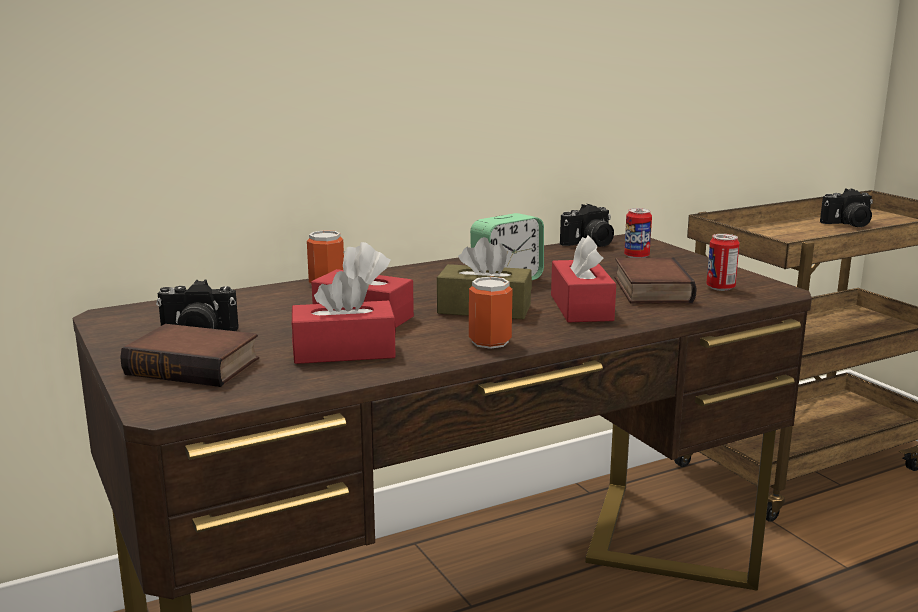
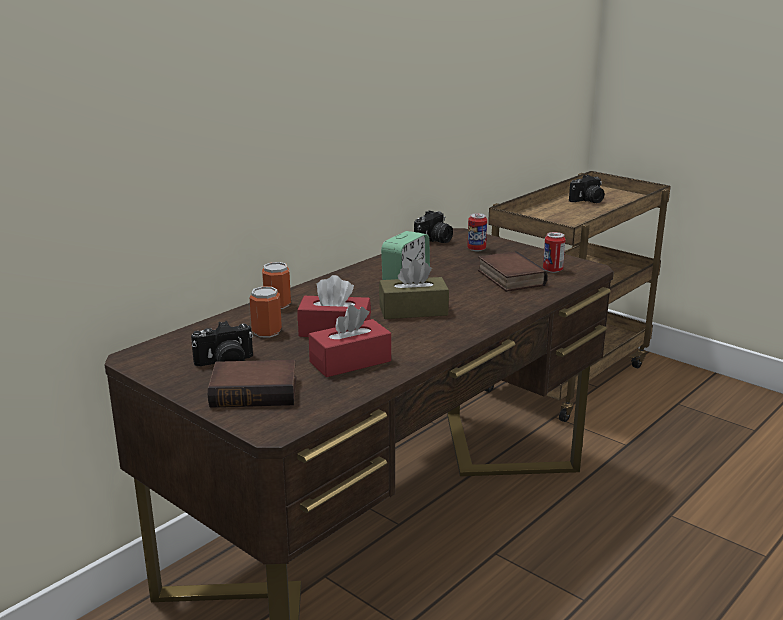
camera: 20 degrees left, 5 degrees up
can [469,276,512,349] -> can moved to [250,286,282,338]
red tissue box [551,236,616,322] -> none

